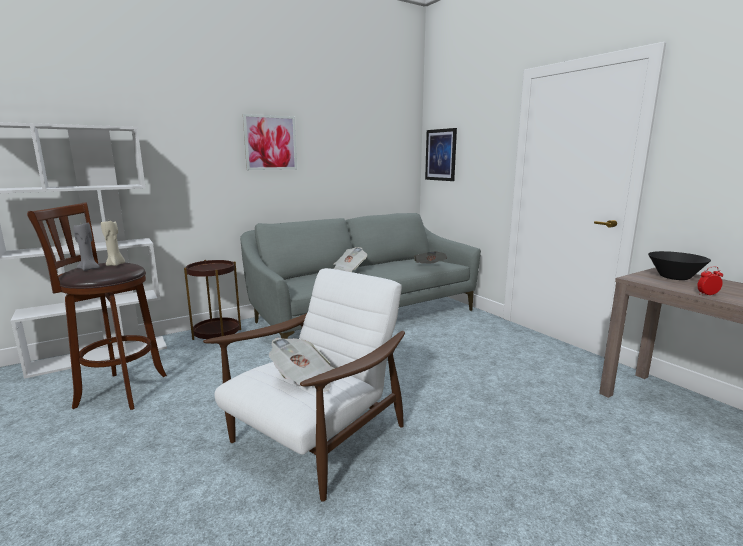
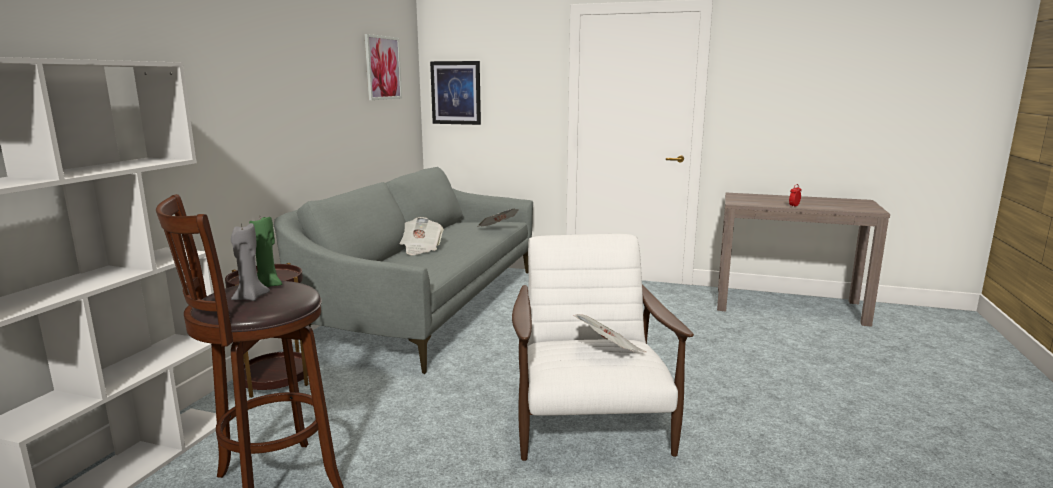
camera: 40 degrees left, 0 degrees up
beige candle [101,221,125,266] -> green candle [249,217,282,287]
picture [243,114,297,170] -> picture moved to [364,34,402,100]
black bowl [648,251,711,280] -> none

